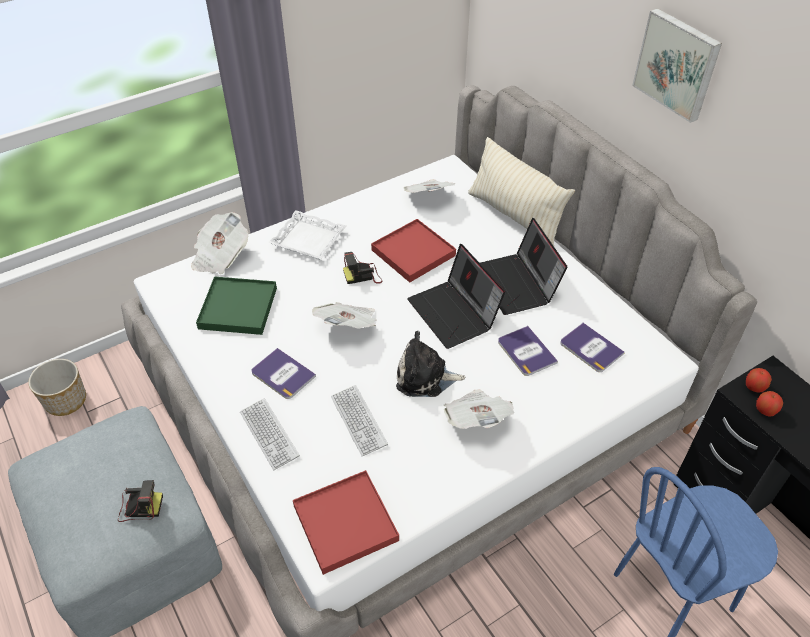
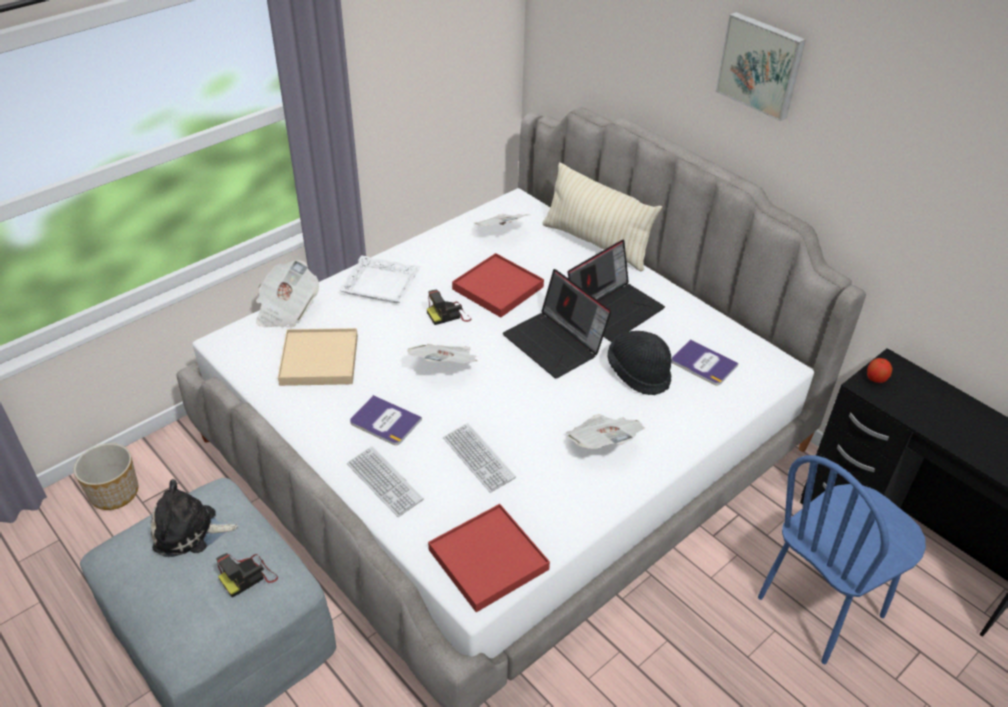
camera: 10 degrees left, 5 degrees down
camera [118,480,163,522] -> camera turned 150 degrees clockwise [216,553,278,597]
green tray [196,276,277,335] -> beige tray [278,328,358,386]
plush toy [396,331,465,397] -> plush toy moved to [151,479,238,557]
laptop [480,218,567,315] -> laptop turned 105 degrees counterclockwise [568,239,665,342]
book [498,326,558,376] -> black hat [608,331,672,395]
apple [756,391,783,417] -> none

